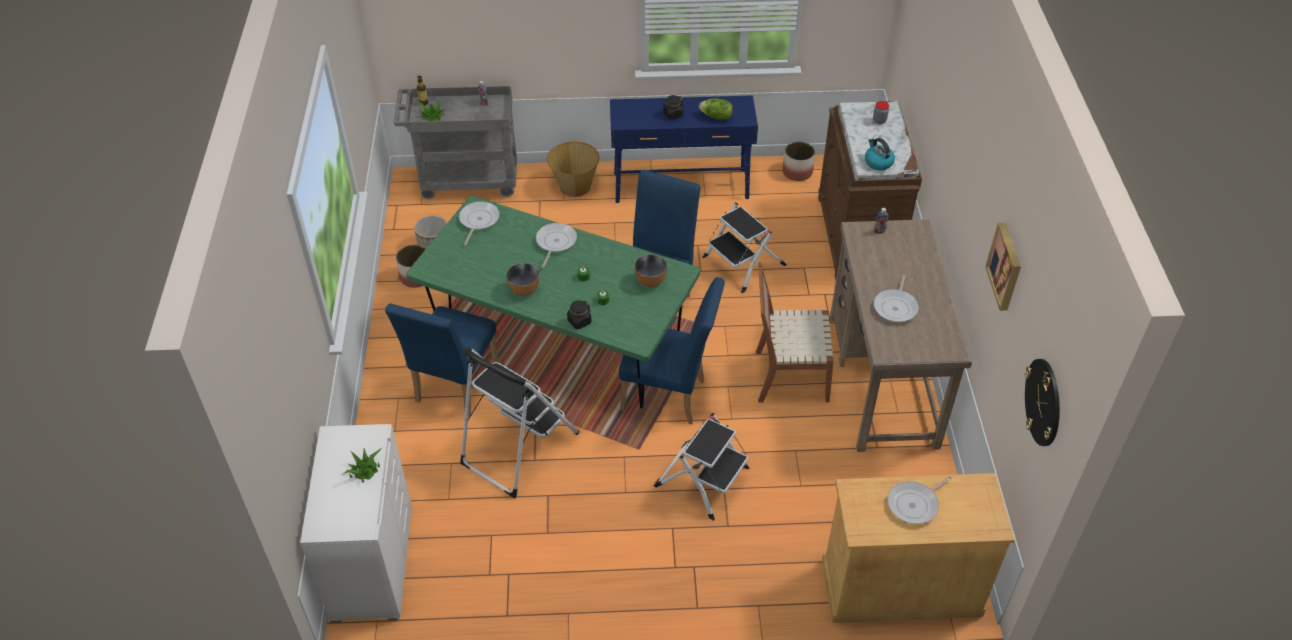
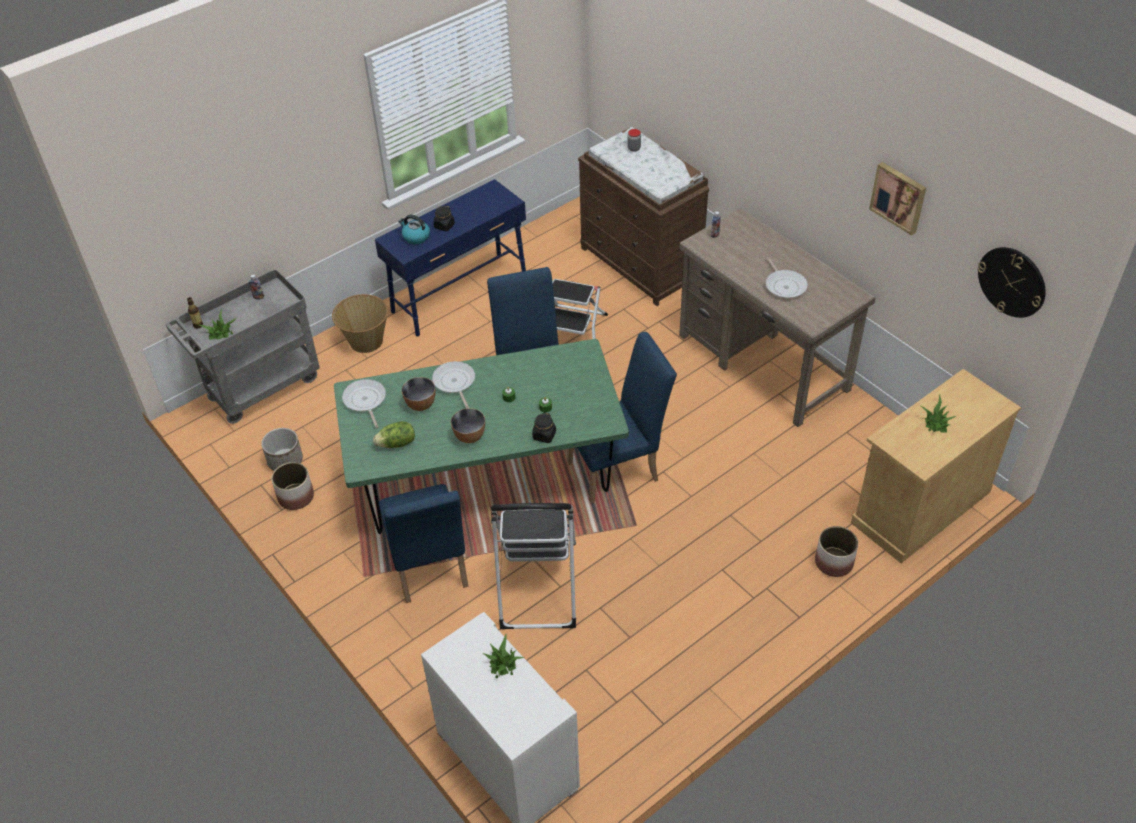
camera: 35 degrees left, 0 degrees up
bowl [635,254,667,287] -> bowl moved to [402,377,435,411]
step ladder [654,413,749,521] -> none
lettuce [699,98,733,120] -> lettuce moved to [373,421,415,448]
chair [756,262,834,403] -> none
planter [783,142,815,181] -> planter moved to [815,526,858,577]
kettle [865,138,895,170] -> kettle moved to [398,215,430,244]
frying pan [887,476,952,524] -> potted plant [921,395,956,432]

